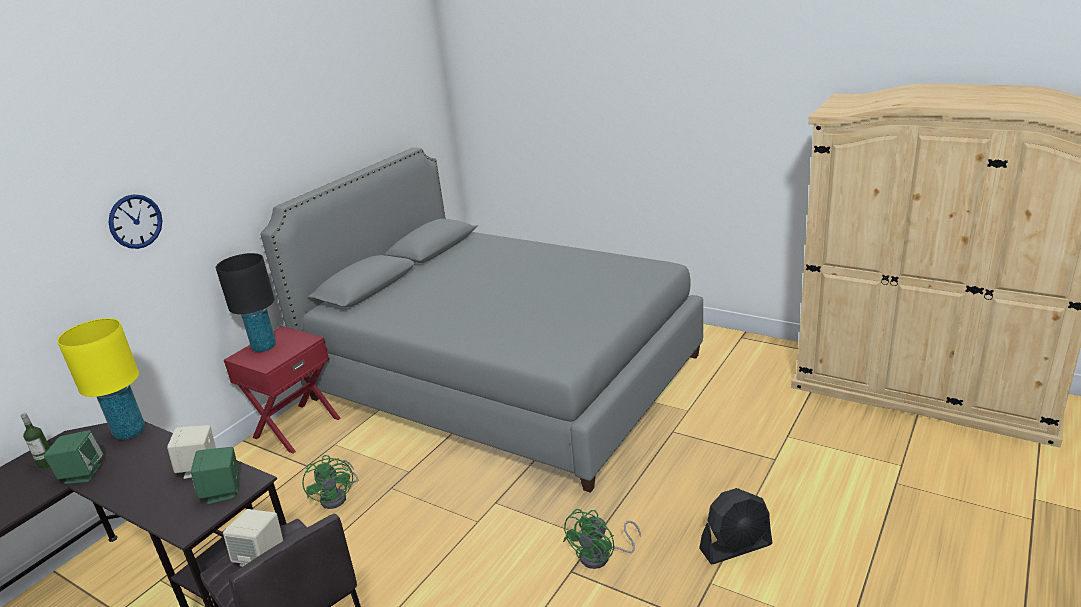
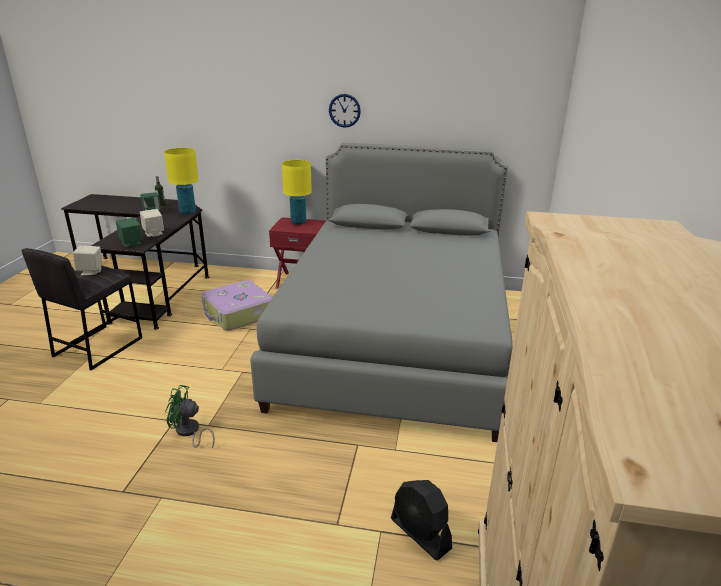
camera: 65 degrees right, 0 degrees up
wall clock [108,194,162,249] -> wall clock moved to [329,94,361,128]
black table lamp [216,253,276,352] -> yellow table lamp [282,160,312,225]
green fan [302,455,358,509] -> suitcase [201,280,273,331]
black fan [699,488,772,564] -> black fan moved to [391,480,452,561]

